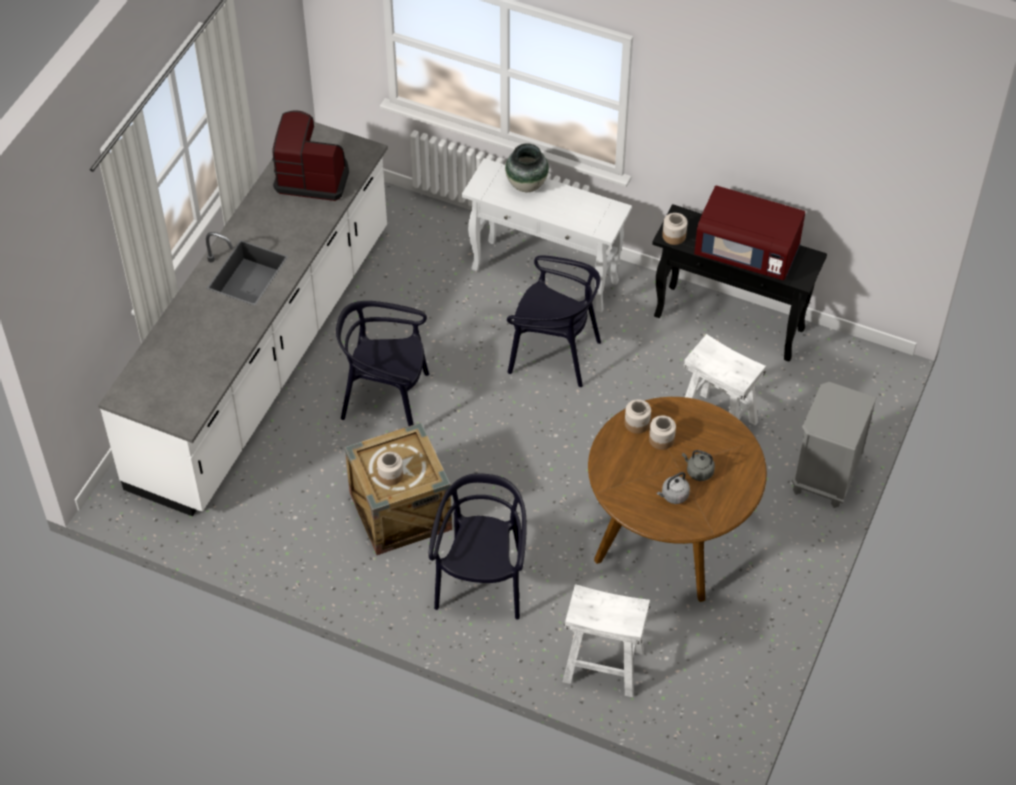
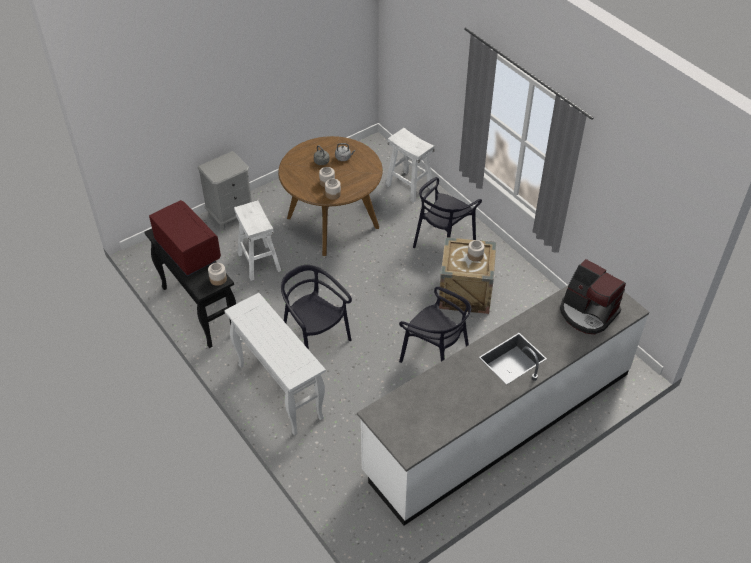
camera: 150 degrees left, 5 degrees down
coffee machine [272,110,349,201] -> coffee machine moved to [560,259,626,334]
vase [505,143,549,192] -> none

